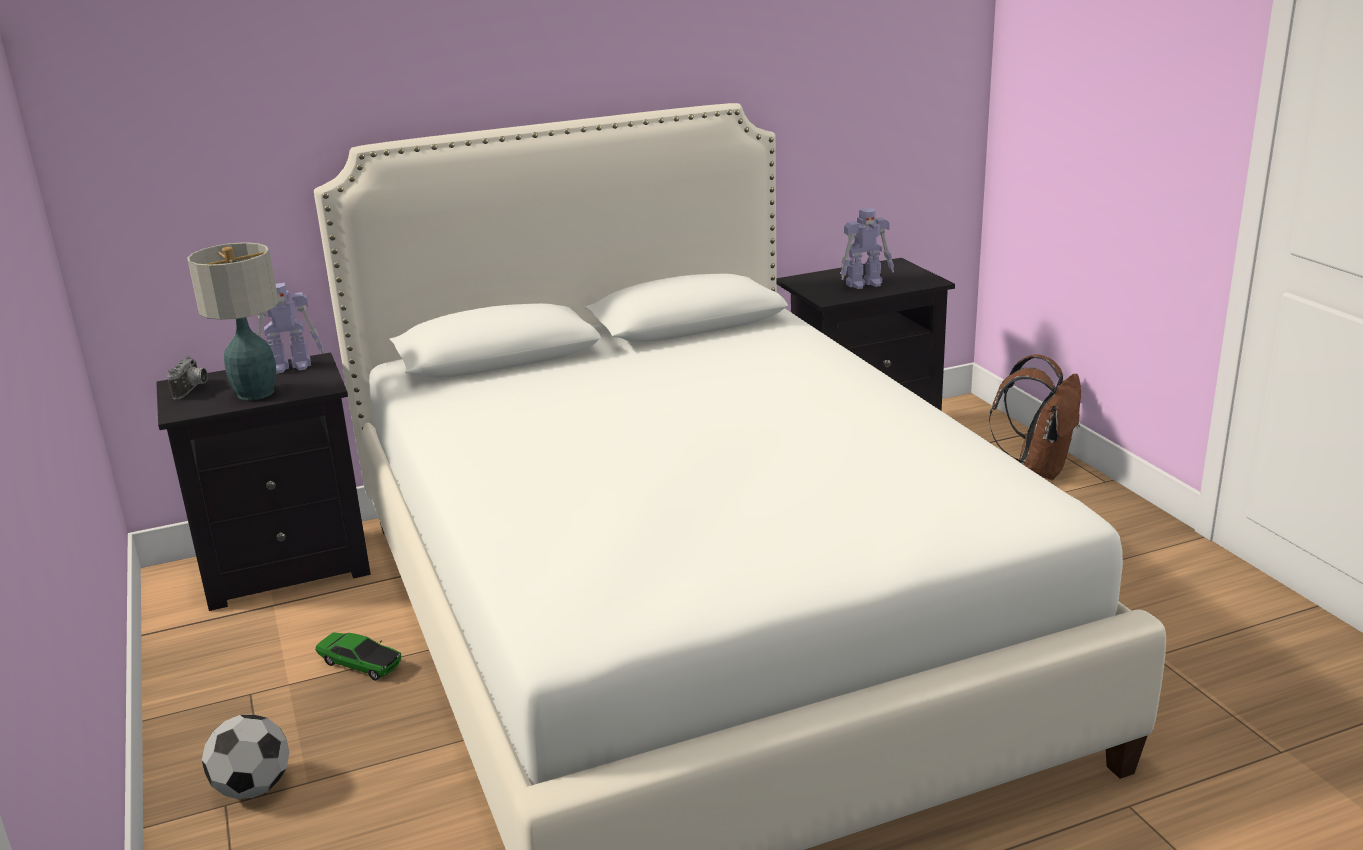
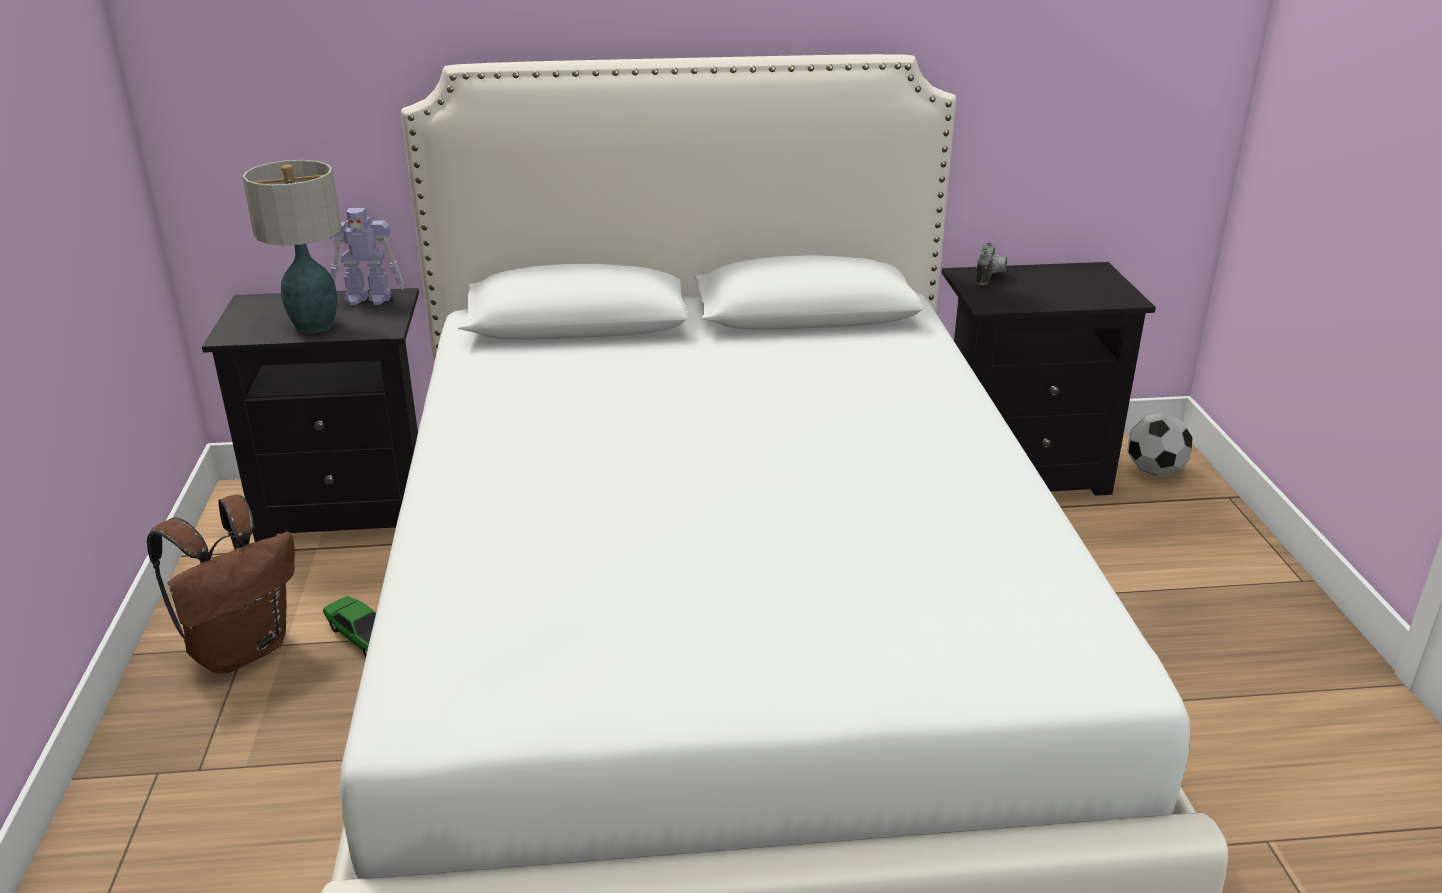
camera: 15 degrees right, 5 degrees up
camera [167,356,208,399] -> camera moved to [976,243,1007,285]
football [202,715,289,799] -> football moved to [1127,413,1193,476]
toy robot [841,208,894,289] -> none
brown backpack [989,354,1081,480] -> brown backpack moved to [147,495,295,673]

